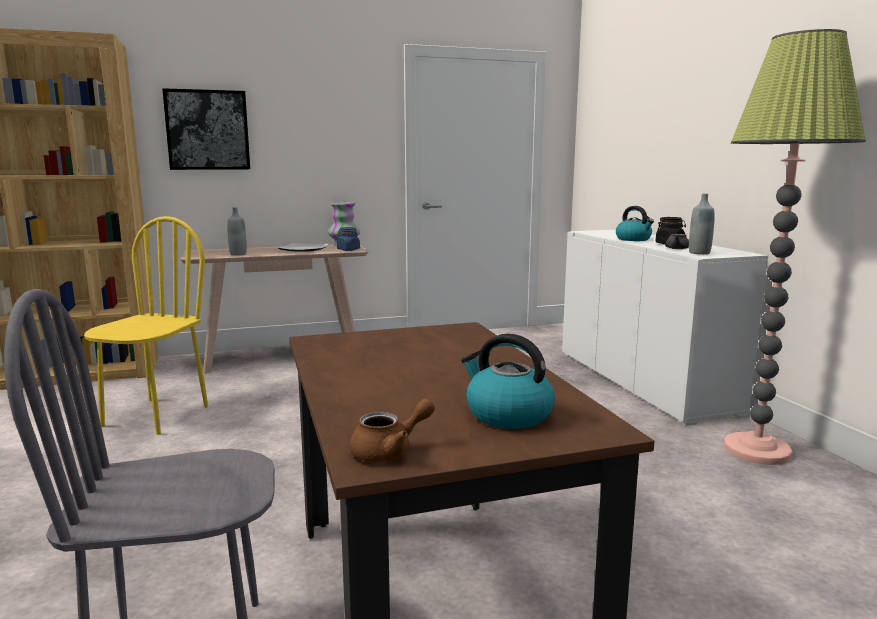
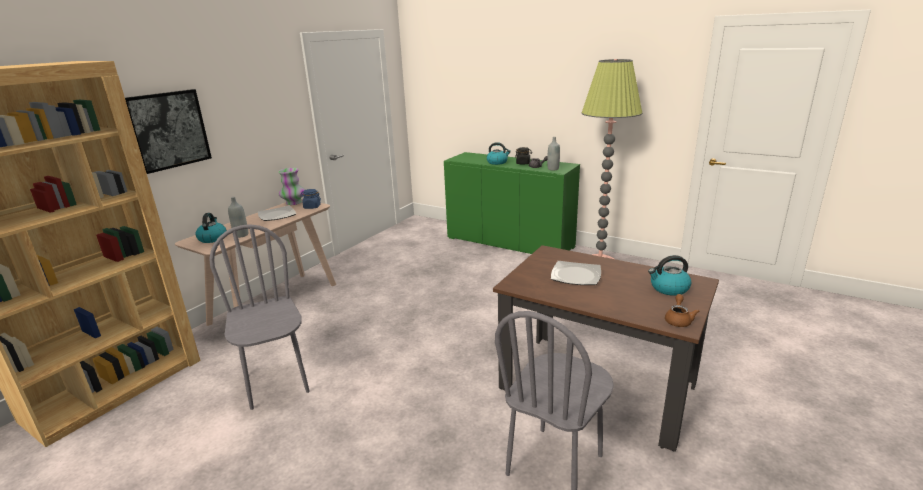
camera: 40 degrees left, 10 degrees up
yellow chair [84,216,208,435] -> grey chair [209,224,310,410]
white cabinet [562,230,768,426] -> green cabinet [444,152,580,254]
none -> kettle [195,213,227,243]
none -> plate [551,261,601,285]

